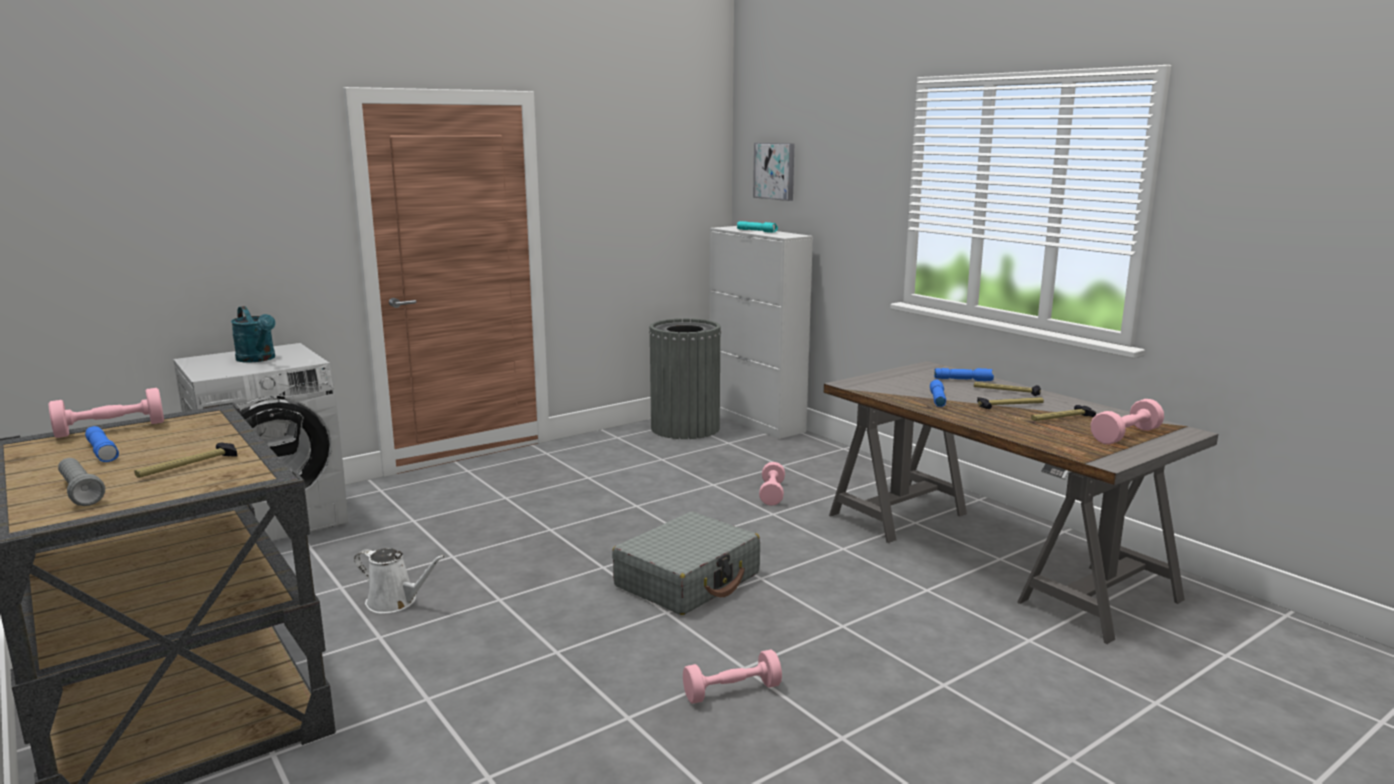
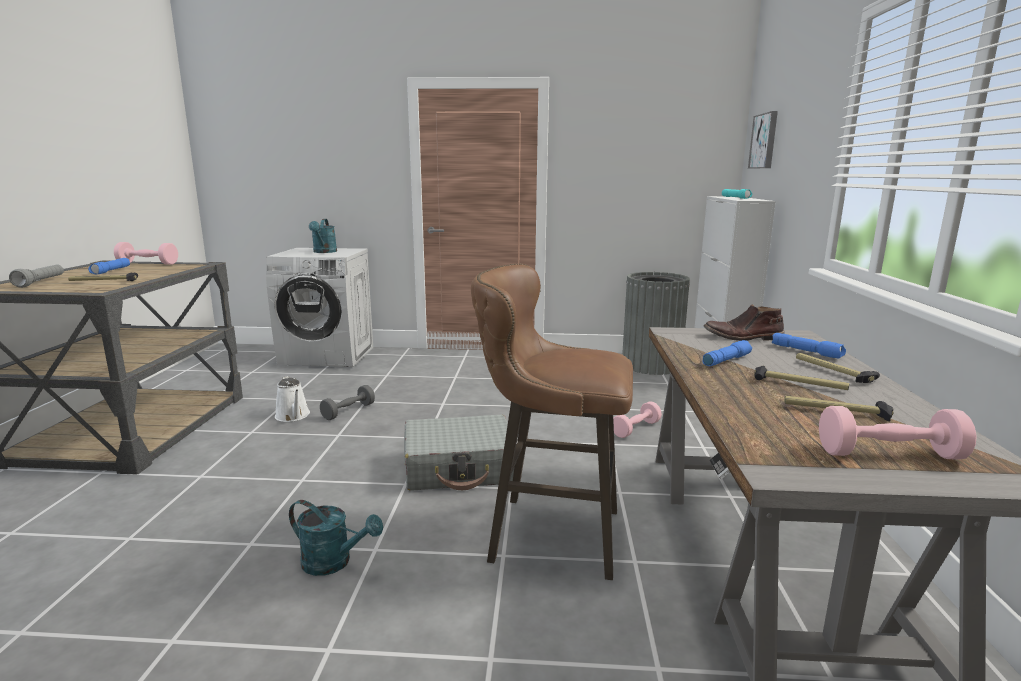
camera: 40 degrees right, 0 degrees up
pink dumbbell [683,649,782,704] -> turquoise watering can [289,500,383,576]
none -> grey dumbbell [320,385,375,420]
none -> brown stool [471,264,633,580]
none -> brown boot [704,304,784,341]

